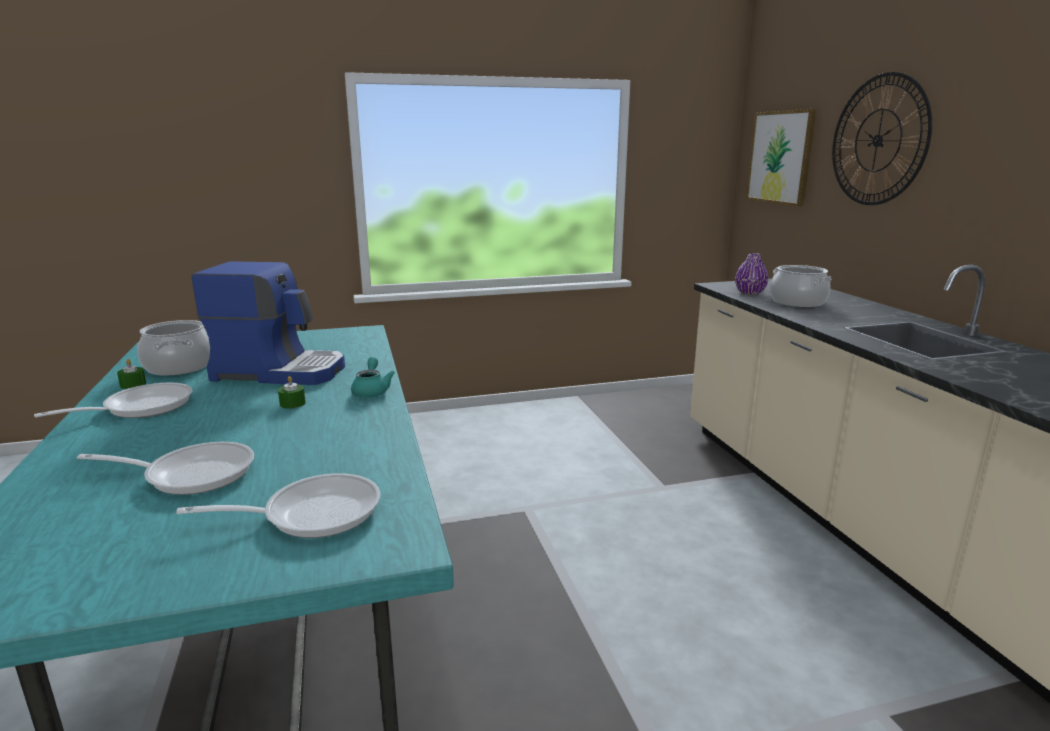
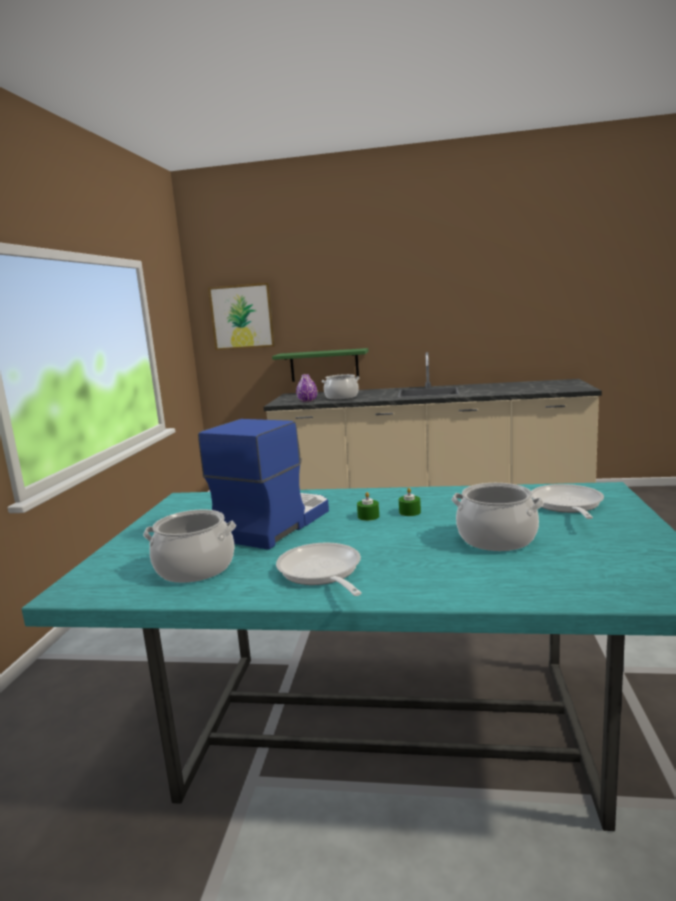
camera: 65 degrees left, 5 degrees down
frying pan [77,442,254,495] -> cooking pot [452,483,544,551]
green candle [117,359,146,389] -> green candle moved to [399,488,421,516]
turquoise teapot [351,357,395,398] -> none
wall clock [832,72,932,205] -> none
none -> green shelf [272,348,368,382]

